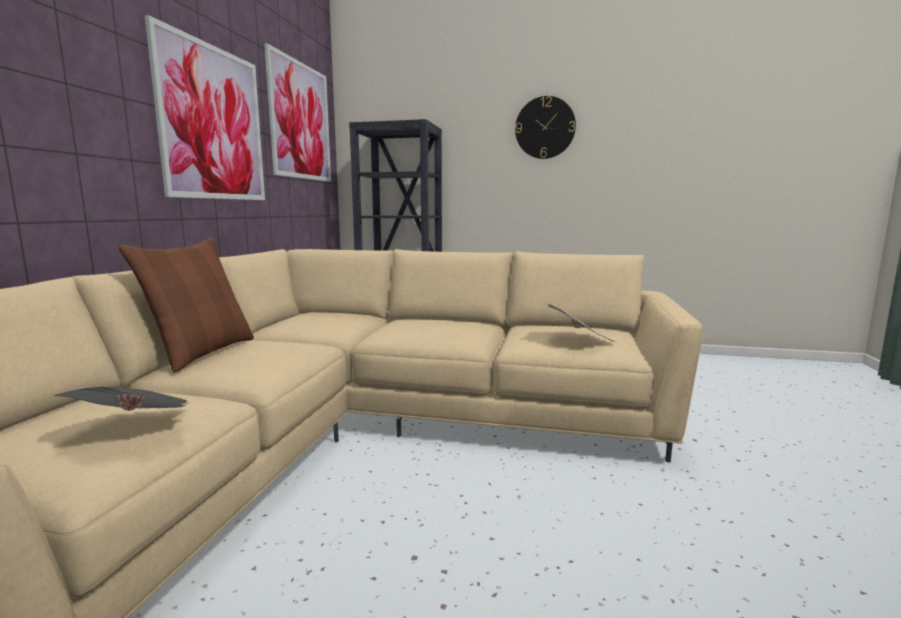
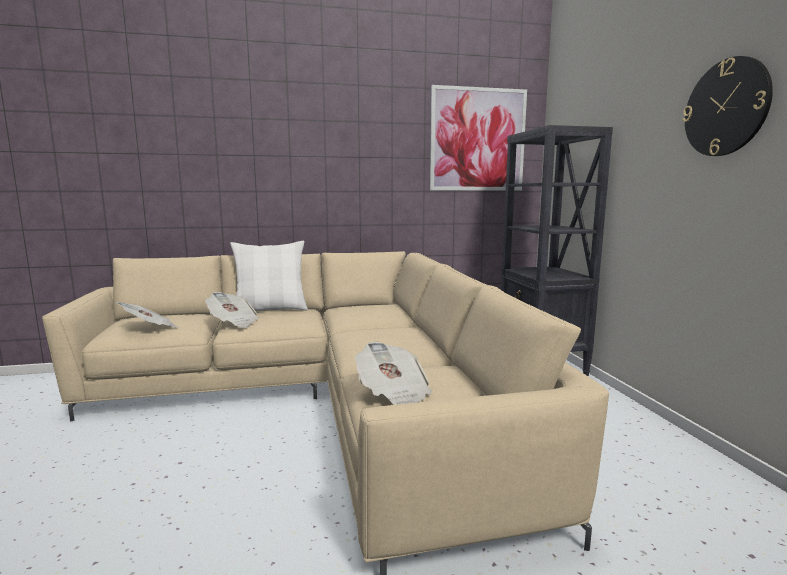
camera: 65 degrees right, 0 degrees up
brown pillow [119,238,254,373] -> white pillow [230,241,308,311]
picture [145,15,265,200] -> none
none -> newspaper [205,292,259,328]

